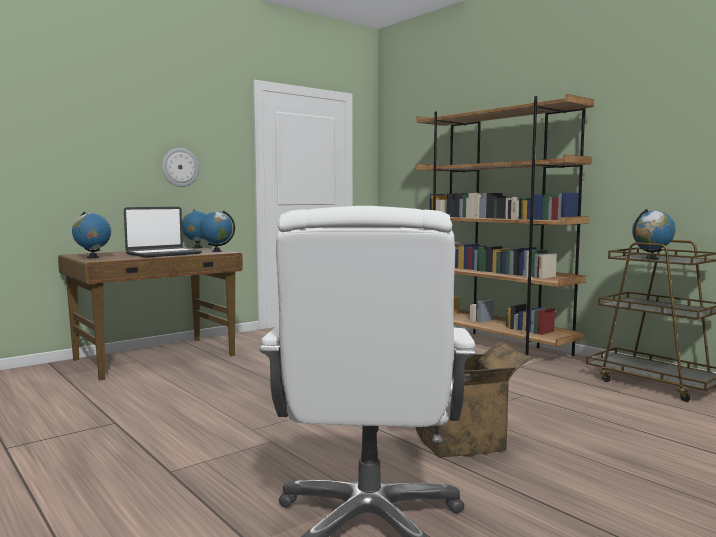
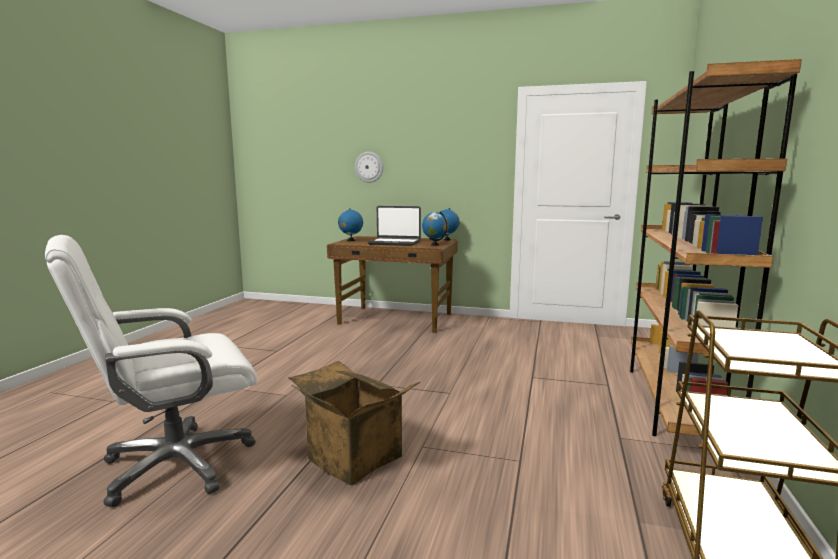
camera: 55 degrees right, 5 degrees up
wall clock [162,148,199,187] -> wall clock moved to [355,152,383,183]
globe [632,209,676,259] -> none

